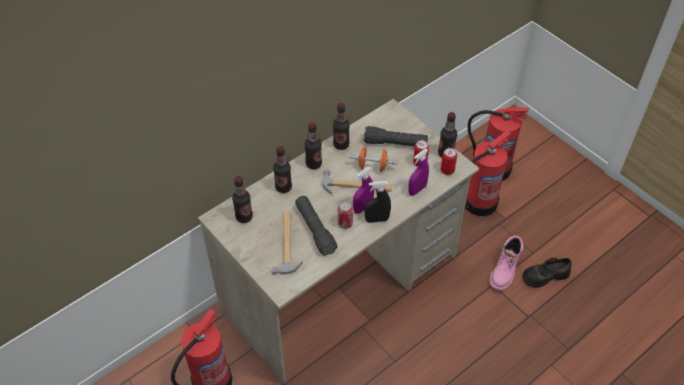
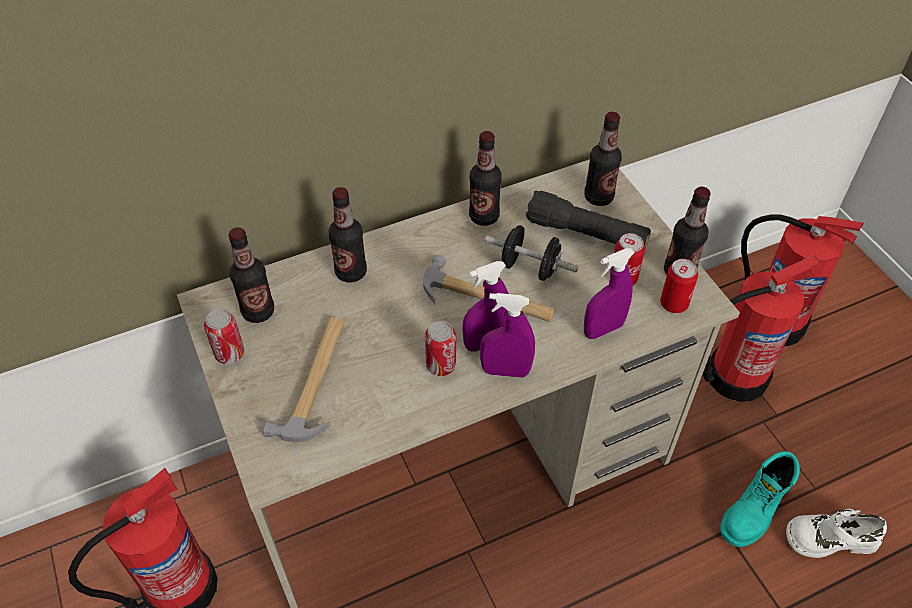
camera: 15 degrees right, 0 degrees up
black flashlight [295,196,337,256] -> none
bottle [305,122,322,169] -> bottle moved to [584,112,622,206]
orange dumbbell [348,147,398,172] -> black dumbbell [485,225,578,281]
black spray bottle [364,181,391,223] -> purple spray bottle [480,293,535,378]
pink boot [489,235,523,291] -> turquoise boot [720,451,800,547]
black shoe [523,258,572,287] -> white shoe [786,509,887,558]
none -> can [204,309,244,364]

